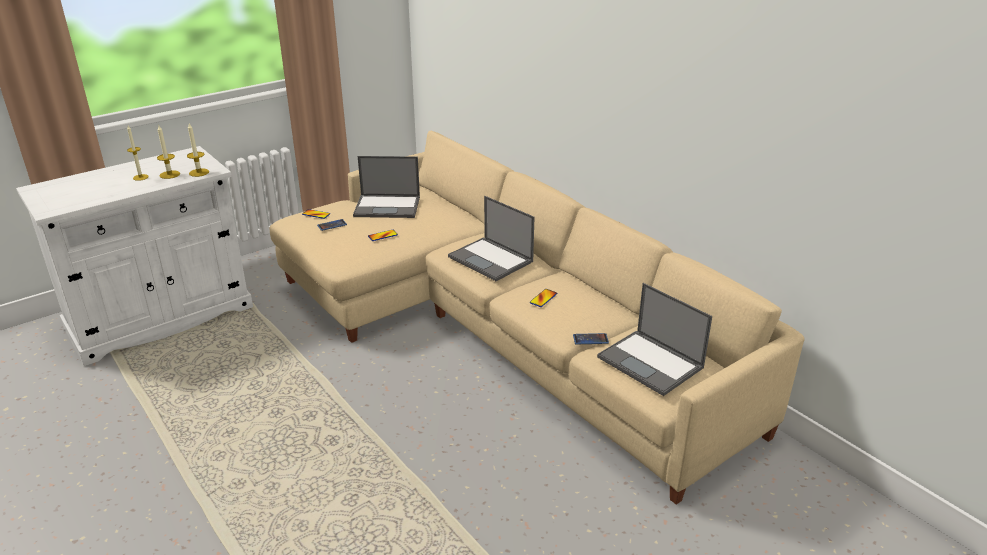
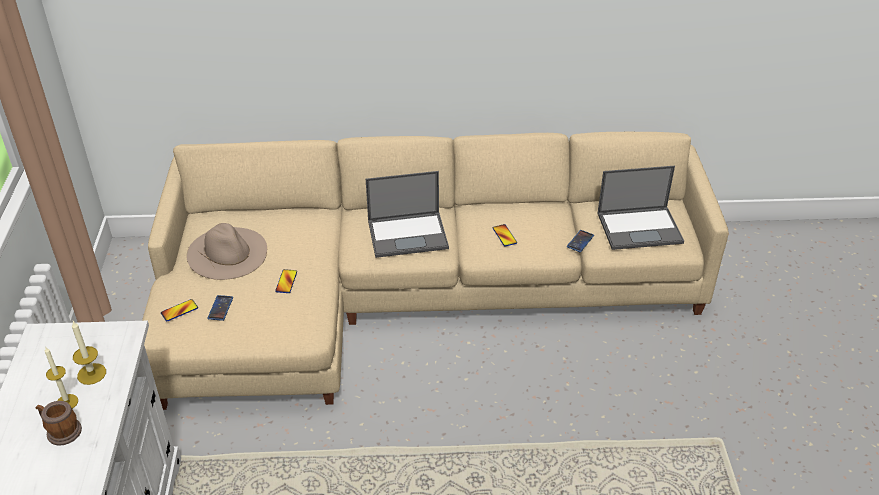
camera: 55 degrees left, 10 degrees up
candle [187,123,209,177] -> none
laptop [353,156,420,218] -> beige hat [186,223,267,280]
none -> mug [36,401,82,446]

